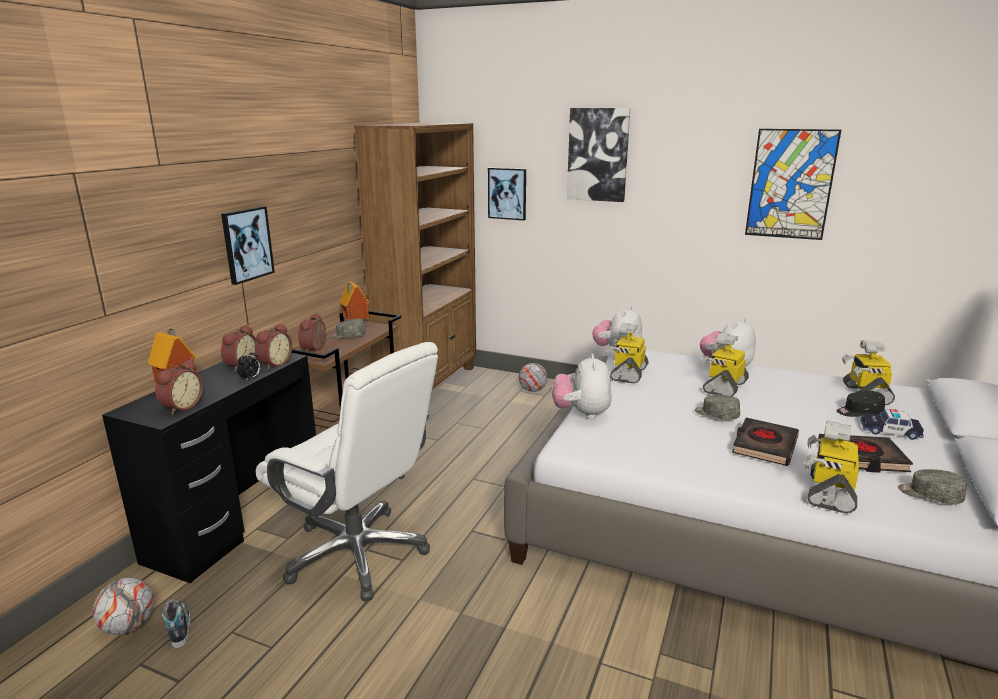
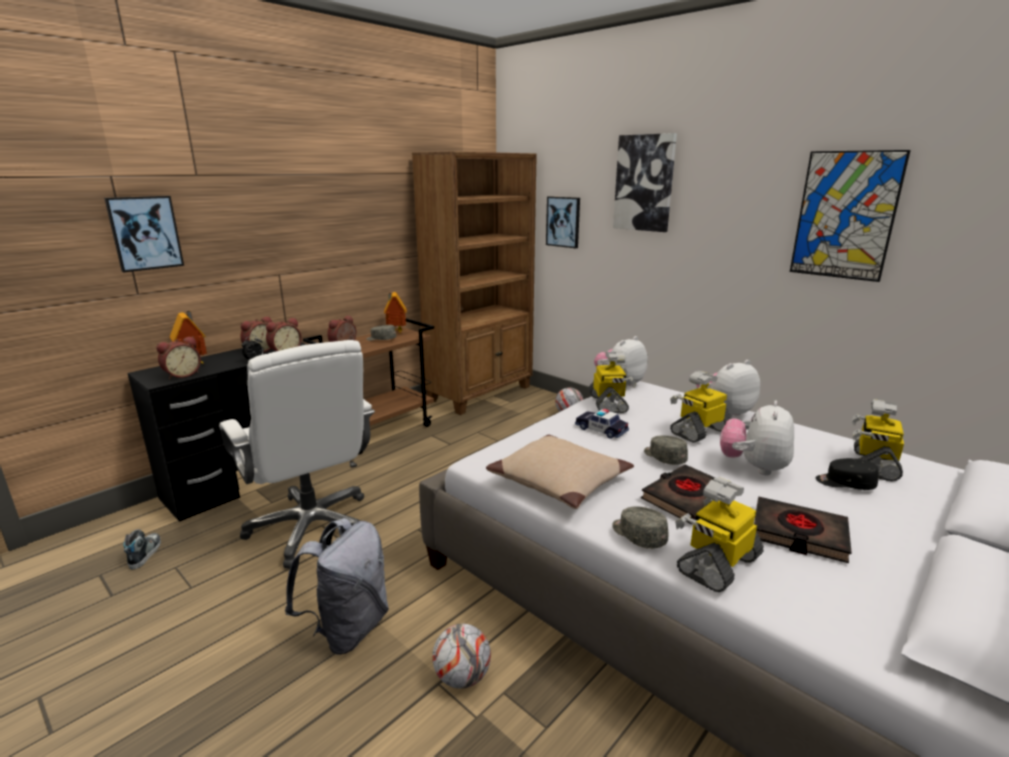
camera: 20 degrees right, 0 degrees up
football [93,578,154,635] -> football moved to [432,624,491,689]
picture [221,206,275,285] -> picture moved to [104,196,184,273]
plush toy [552,354,612,419] -> plush toy moved to [720,400,794,475]
toy robot [606,323,649,384] -> toy robot turned 135 degrees clockwise [589,351,636,413]
toy car [860,409,924,440] -> toy car moved to [575,409,629,439]
grey cap [898,469,966,504] -> grey cap moved to [612,506,668,549]
none -> grey backpack [285,518,389,655]
none -> beige pillow [486,435,634,509]

